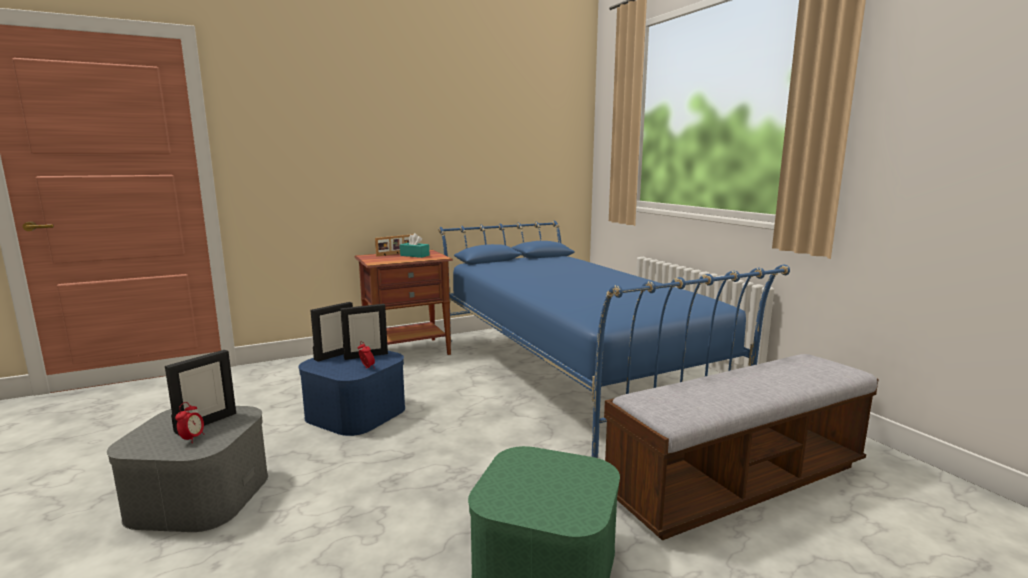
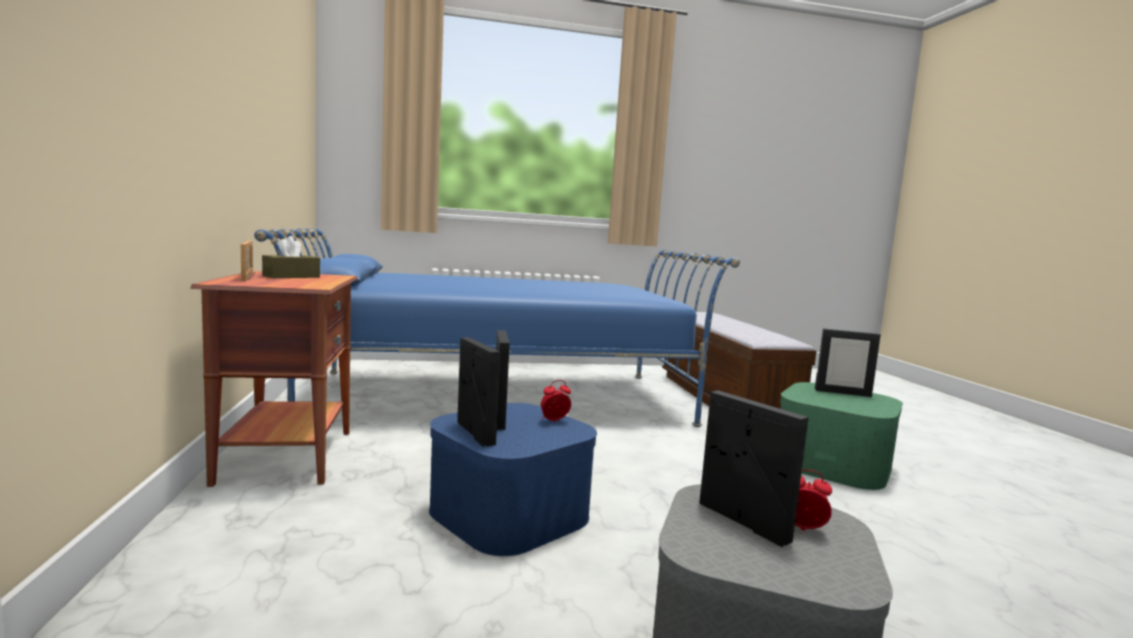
camera: 75 degrees left, 5 degrees down
turquoise tissue box [400,233,429,258] -> brown tissue box [262,236,320,278]
none -> picture frame [815,328,881,397]

